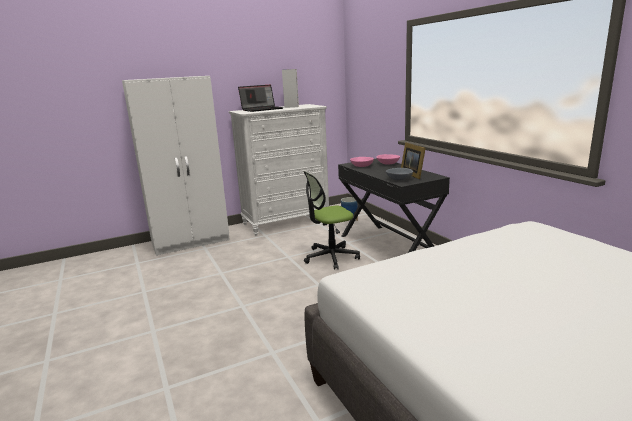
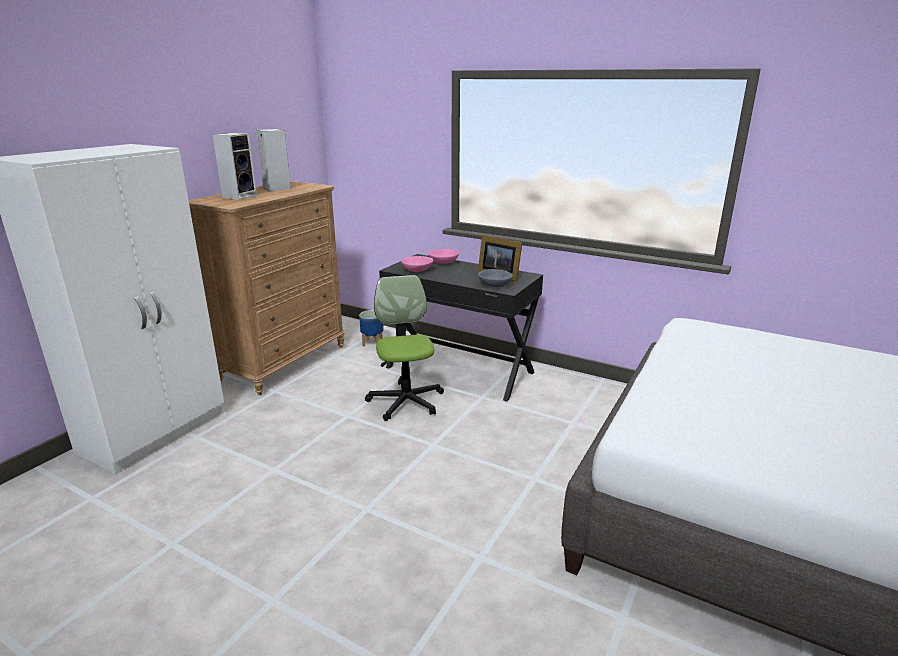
camera: 35 degrees left, 5 degrees up
white dresser [229,104,329,236] -> brown dresser [189,181,345,395]
laptop [238,85,284,112] -> speaker [213,133,257,200]
office chair [303,171,360,270] -> office chair turned 135 degrees clockwise [365,275,444,421]

